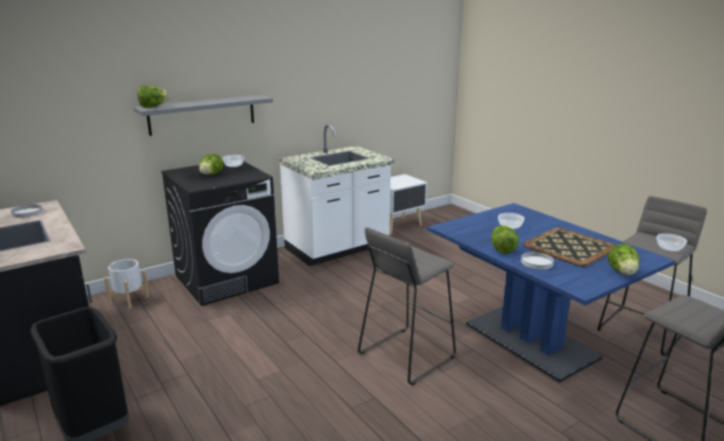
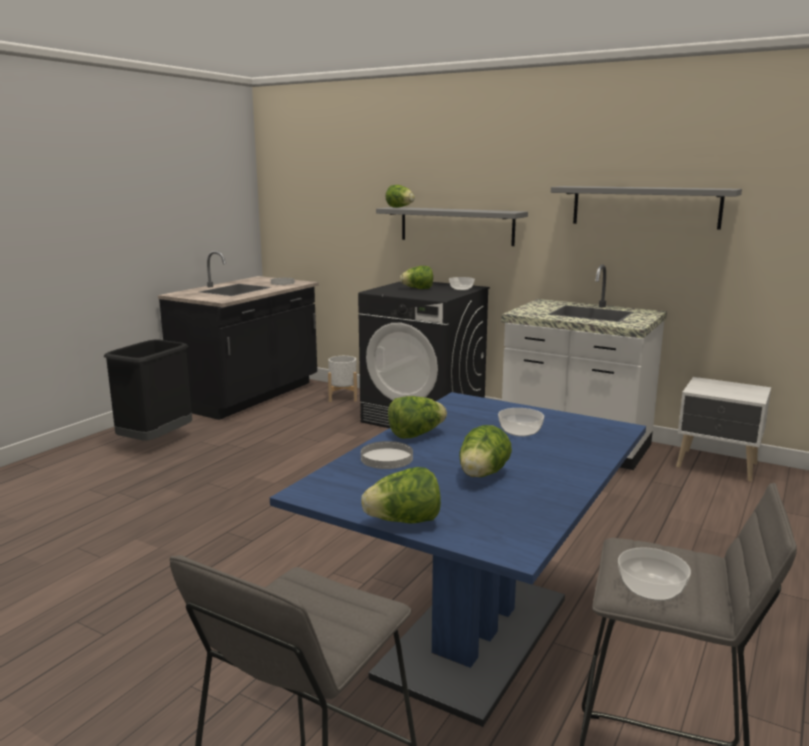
camera: 65 degrees right, 5 degrees down
grey stool [358,228,456,385] -> none
tray [523,228,616,267] -> lettuce [459,425,512,477]
none -> grey shelf [551,186,742,230]

